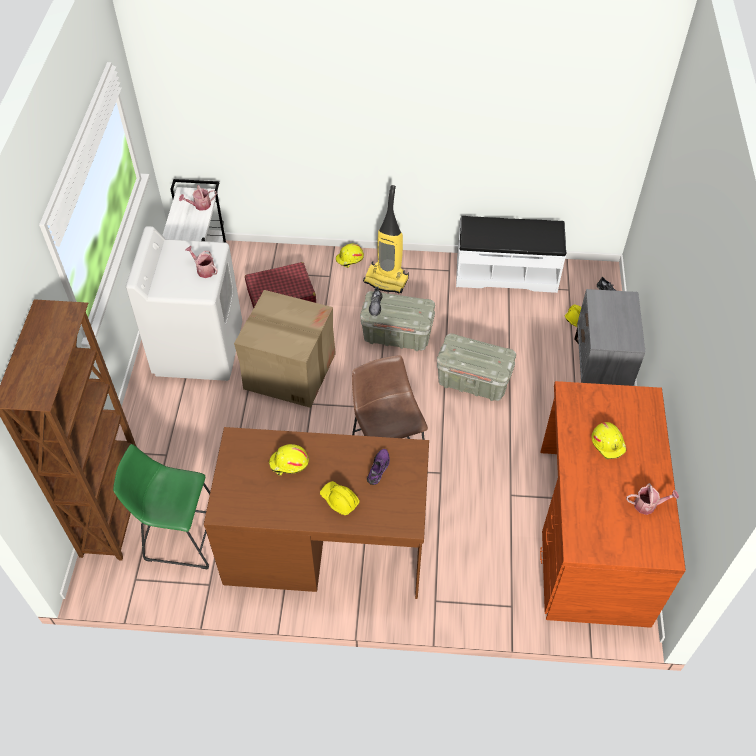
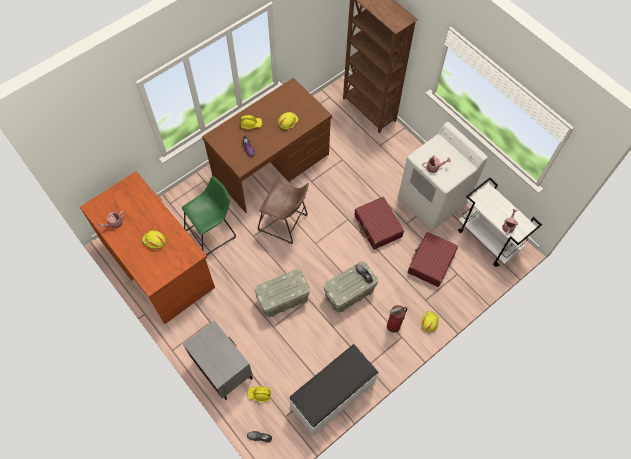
camera: 135 degrees right, 10 degrees up
green stool [113,444,210,569] -> green stool moved to [182,176,236,255]
cardboard box [234,290,336,408] -> red suitcase [355,197,404,250]
vacuum cleaner [363,185,409,293] -> fire extinguisher [387,305,407,333]

